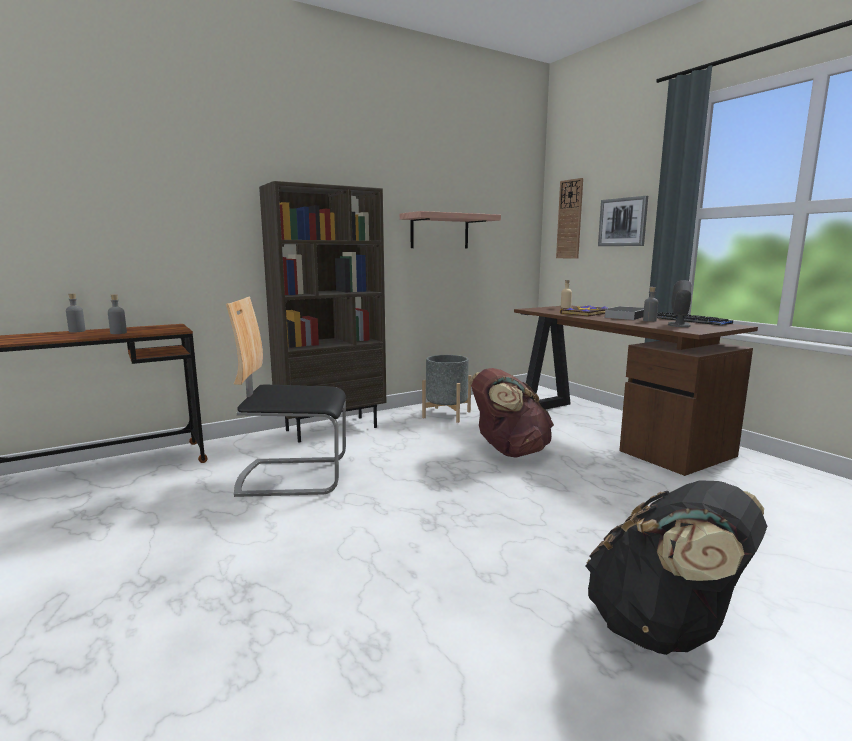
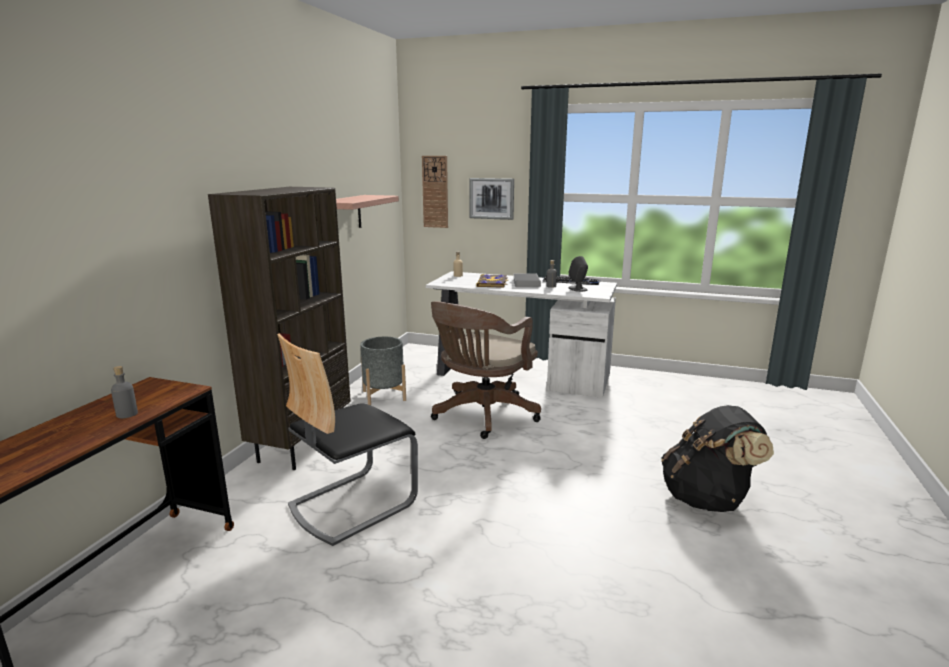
camera: 40 degrees left, 5 degrees up
grey bottle [66,293,86,333] -> none
brown backpack [469,368,554,458] -> brown office chair [431,301,541,439]
brown desk [514,306,758,476] -> white desk [426,271,617,398]

